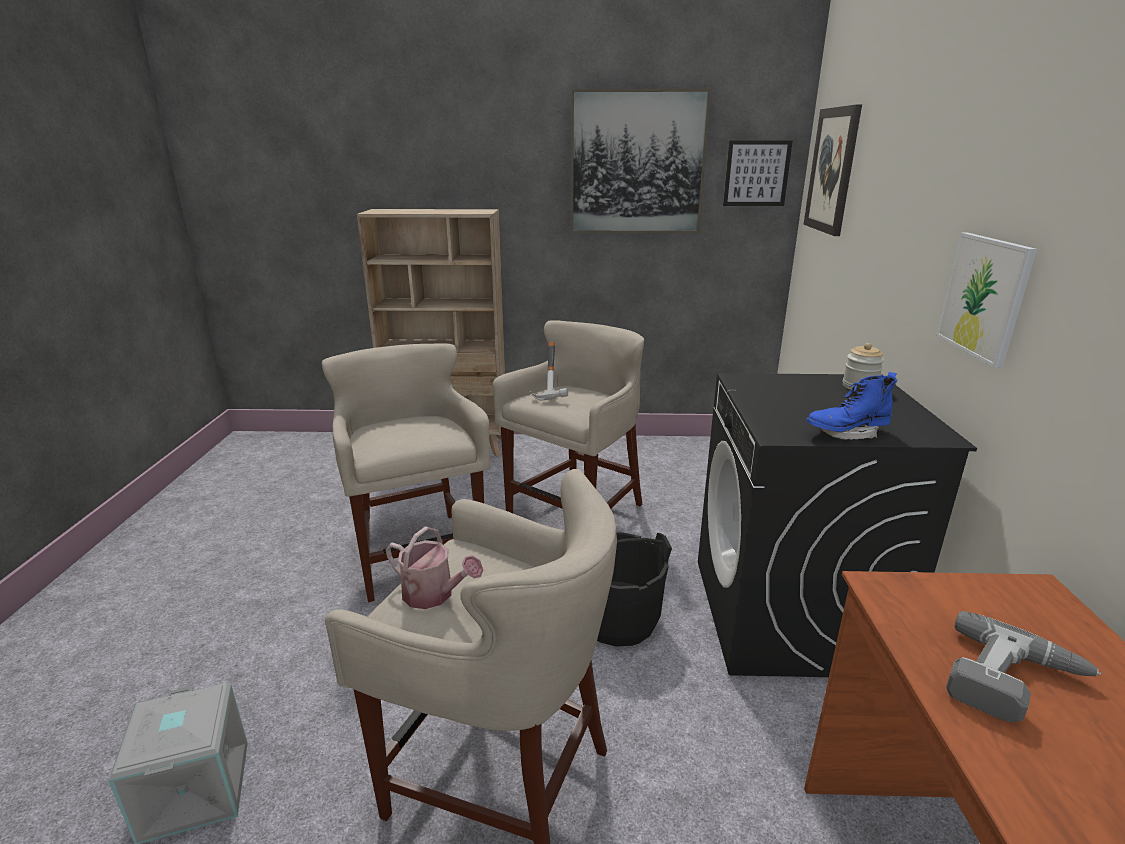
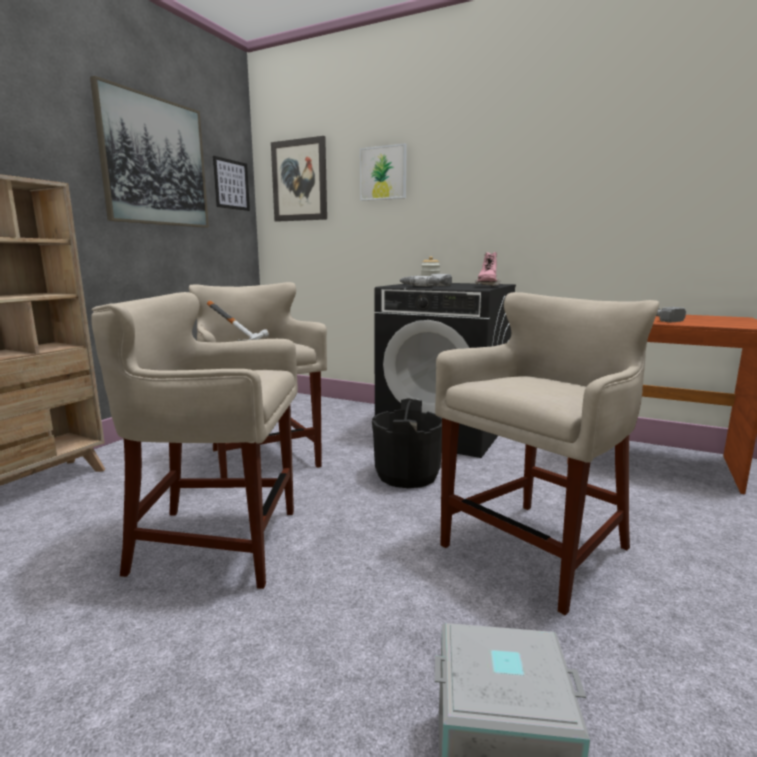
camera: 65 degrees left, 10 degrees down
watering can [386,526,483,609] -> none
blue boot [806,372,898,440] -> pink boot [475,252,501,286]
picture [936,233,1037,368] -> picture moved to [360,143,407,201]
none -> power drill [399,274,452,287]

